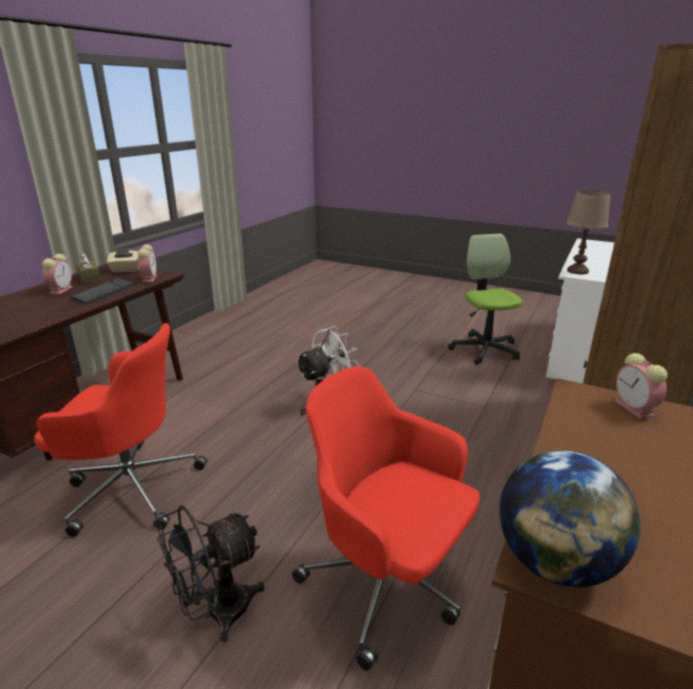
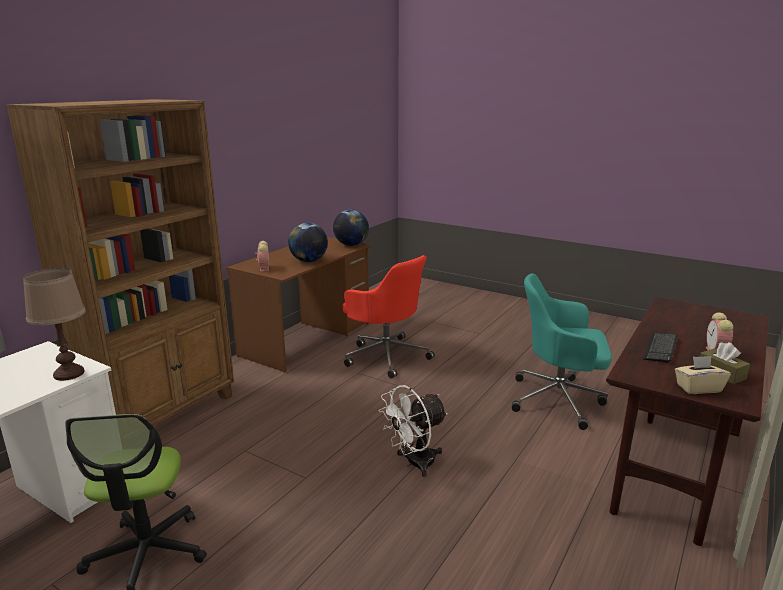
camera: 175 degrees left, 5 degrees down
red office chair [34,323,207,537] -> turquoise office chair [512,273,612,430]
alarm clock [137,244,157,282] -> none
black fan [155,505,265,642] -> none
none -> globe [288,222,328,262]

